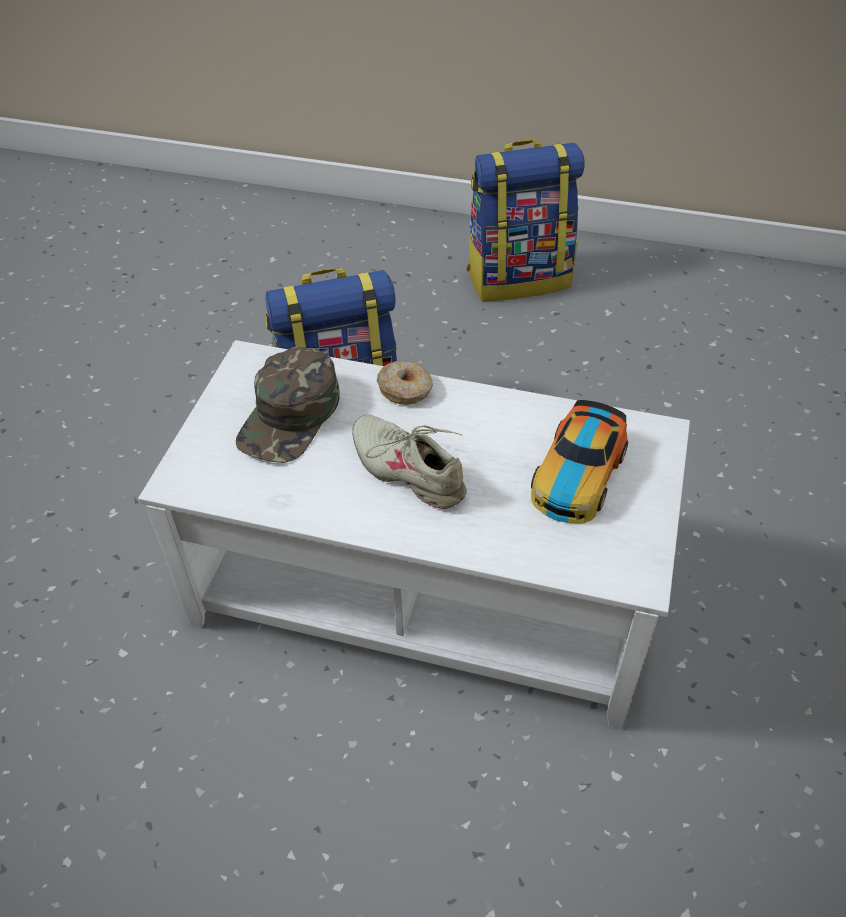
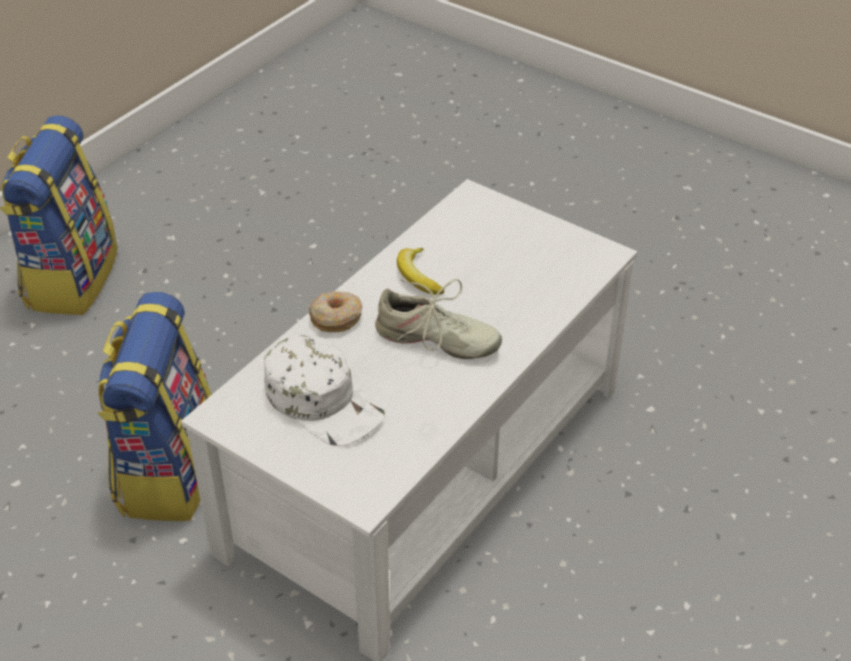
camera: 70 degrees left, 5 degrees down
green cap [236,347,340,463] -> white cap [264,335,385,446]
beige shoe [352,414,467,509] -> beige shoe turned 135 degrees counterclockwise [375,279,502,359]
toy car [531,400,628,523] -> none
none -> banana [397,248,444,295]

